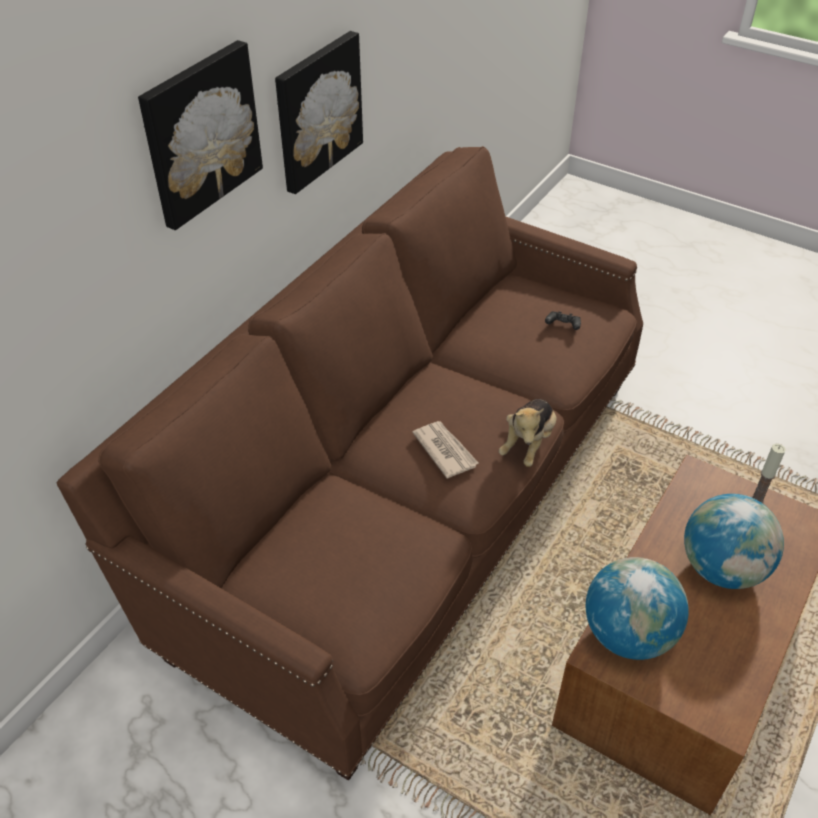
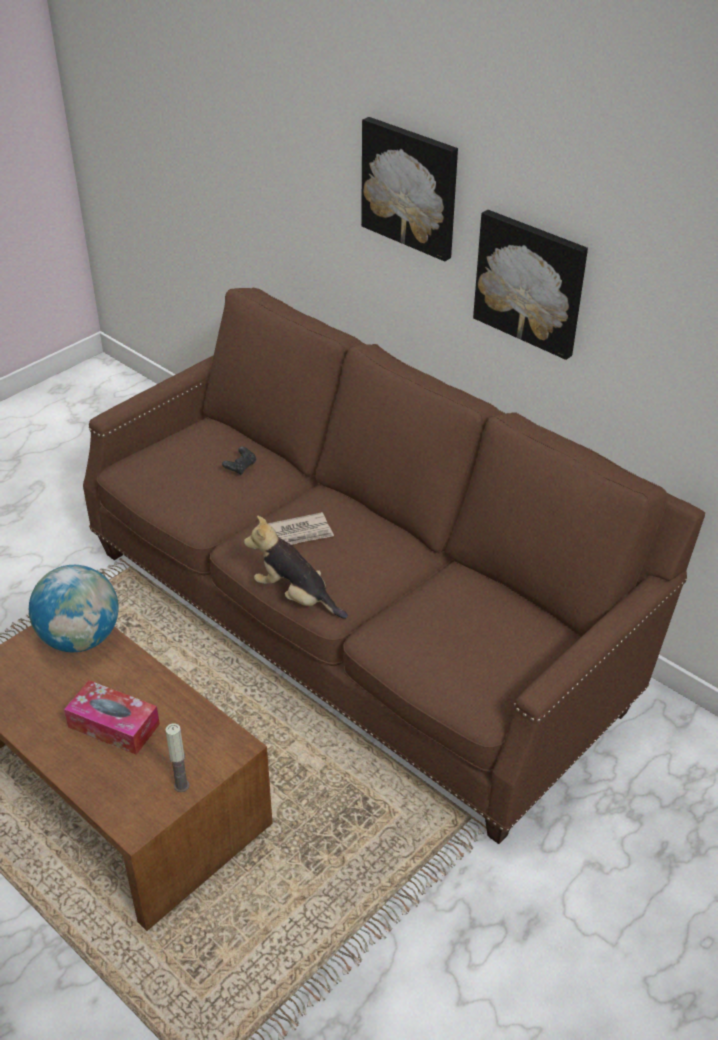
camera: 100 degrees right, 5 degrees down
black game controller [545,311,581,330] -> black game controller moved to [222,447,256,475]
globe [684,494,784,589] -> tissue box [64,680,160,755]

